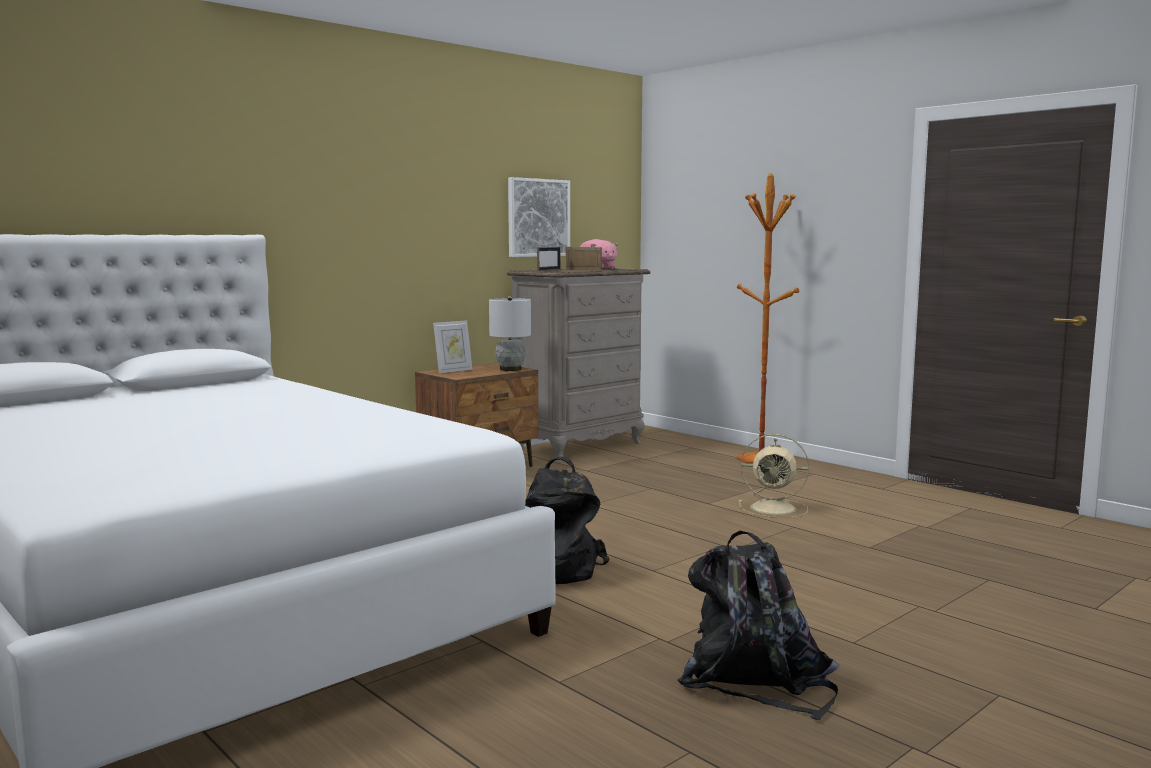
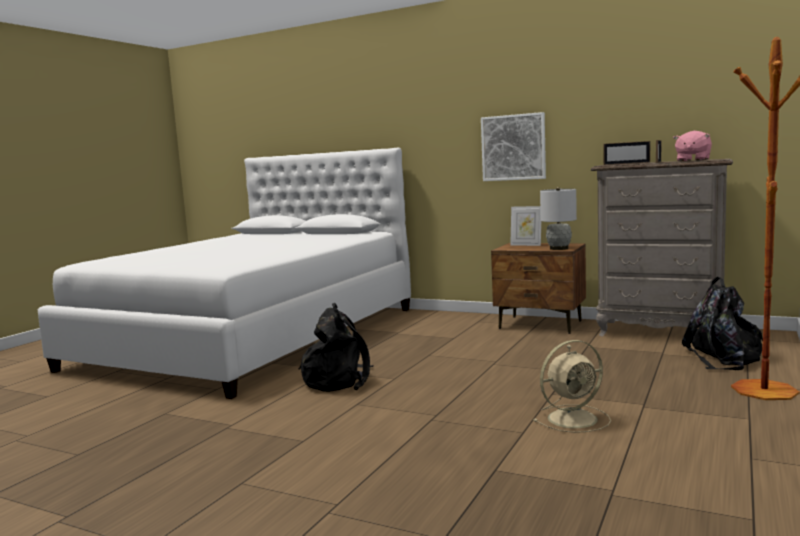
camera: 70 degrees right, 0 degrees up
picture [508,177,570,257] -> picture moved to [481,112,546,181]
black backpack [678,531,839,720] -> black backpack moved to [682,277,763,370]
beige fan [739,434,809,518] -> beige fan turned 105 degrees counterclockwise [533,340,611,433]

